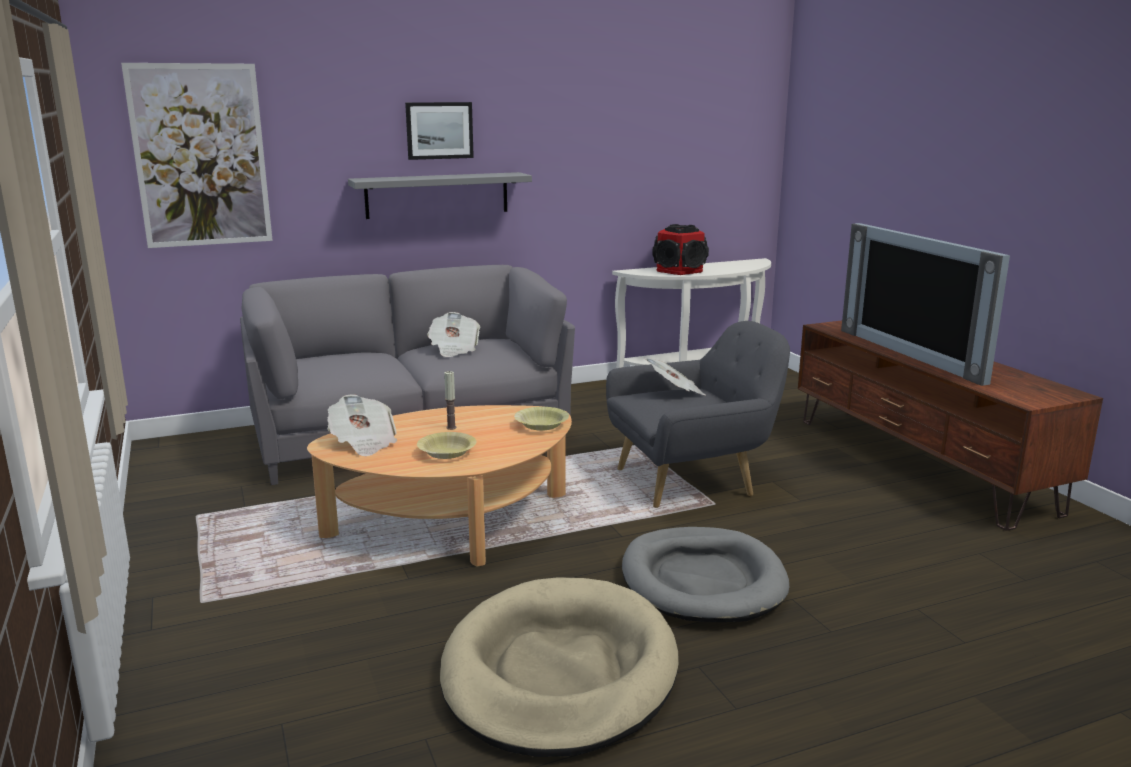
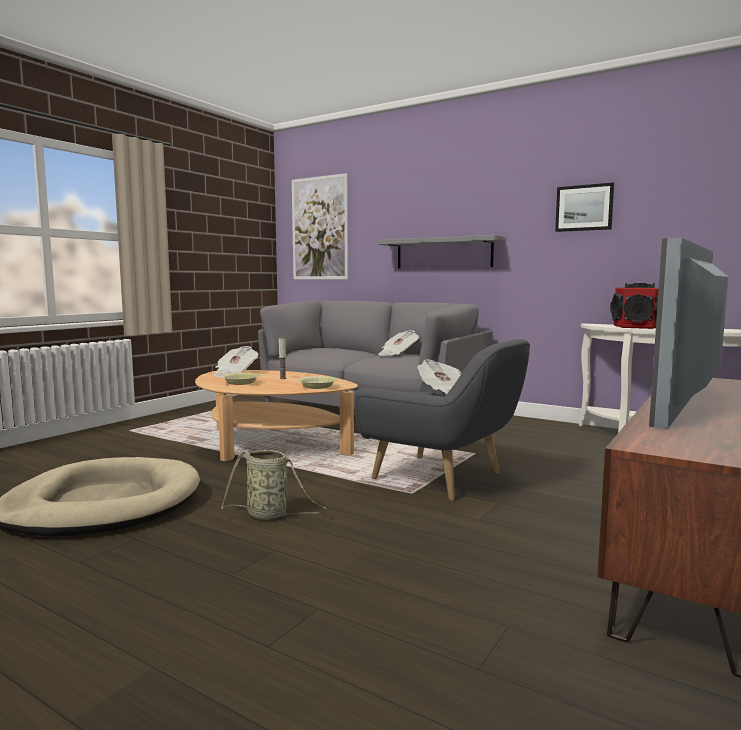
camera: 55 degrees right, 10 degrees down
picture [405,102,474,160] -> picture moved to [555,182,614,232]
grey dog bed [622,527,789,622] -> basket [221,450,327,519]

